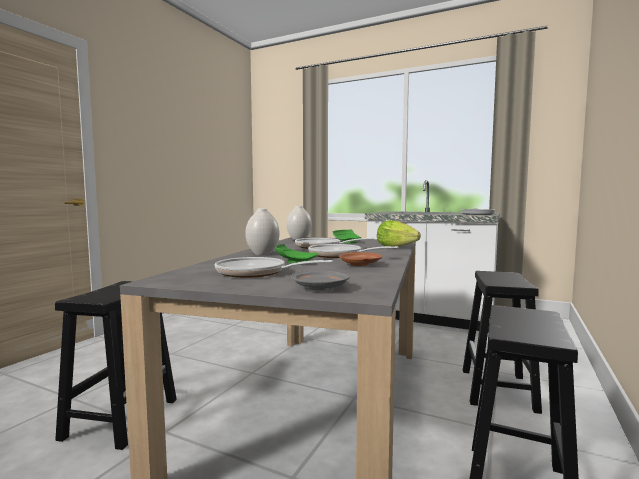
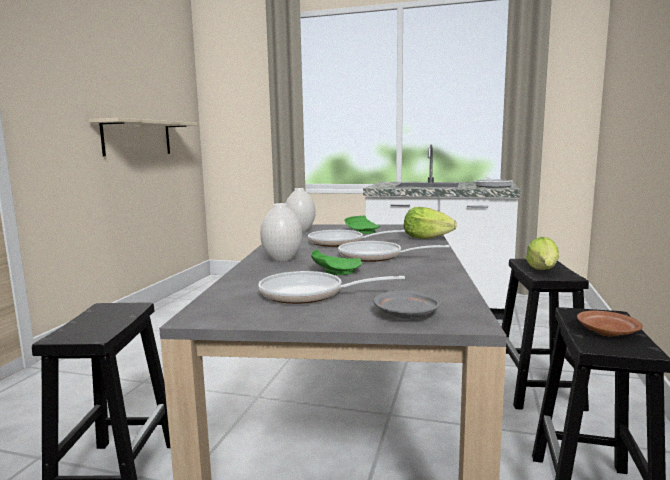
camera: 10 degrees left, 5 degrees up
brown plate [339,252,382,266] -> brown plate moved to [577,310,643,336]
none -> beige shelf [89,118,197,156]
none -> lettuce [526,237,559,270]

